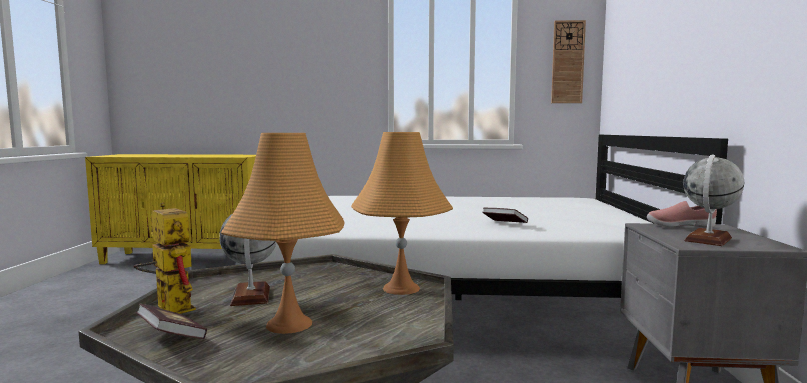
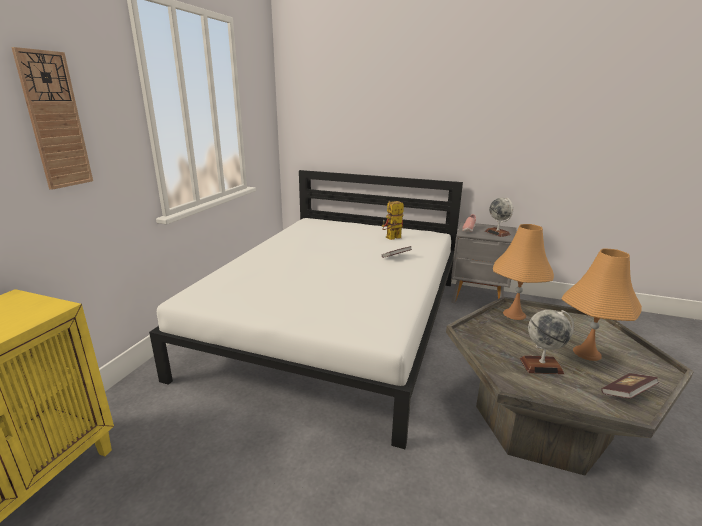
camera: 75 degrees left, 15 degrees up
toy robot [134,203,196,314] -> toy robot moved to [382,201,404,240]
wall clock [551,20,586,103] -> wall clock moved to [11,47,93,190]

